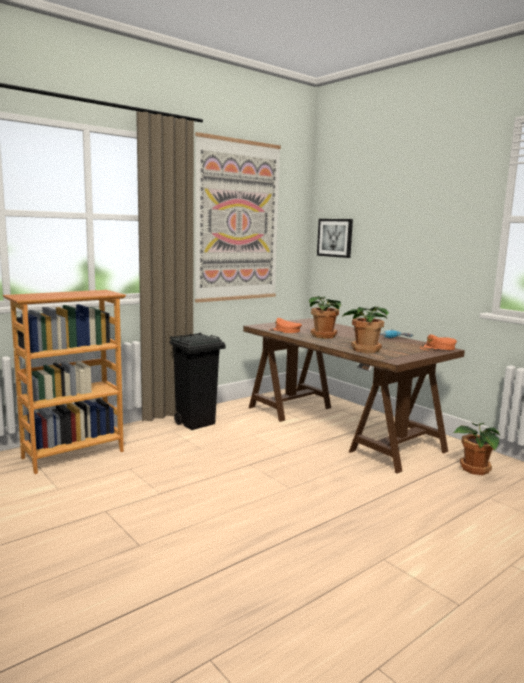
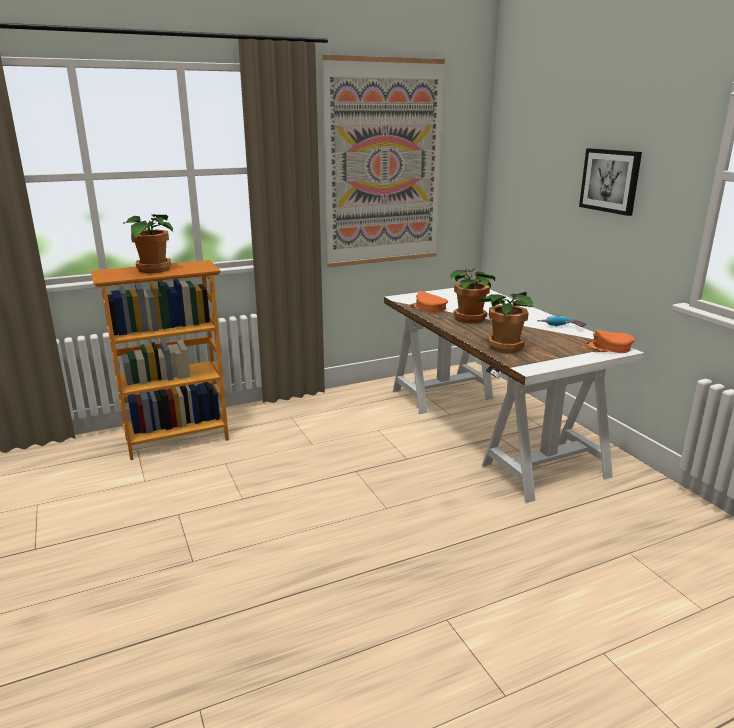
camera: 15 degrees right, 10 degrees up
black trash can [170,333,226,430] -> none
brown desk [243,318,465,474] -> white desk [384,288,644,503]
picture [317,219,353,258] -> picture moved to [579,148,642,216]
potted plant [454,422,500,475] -> potted plant moved to [123,214,173,273]

